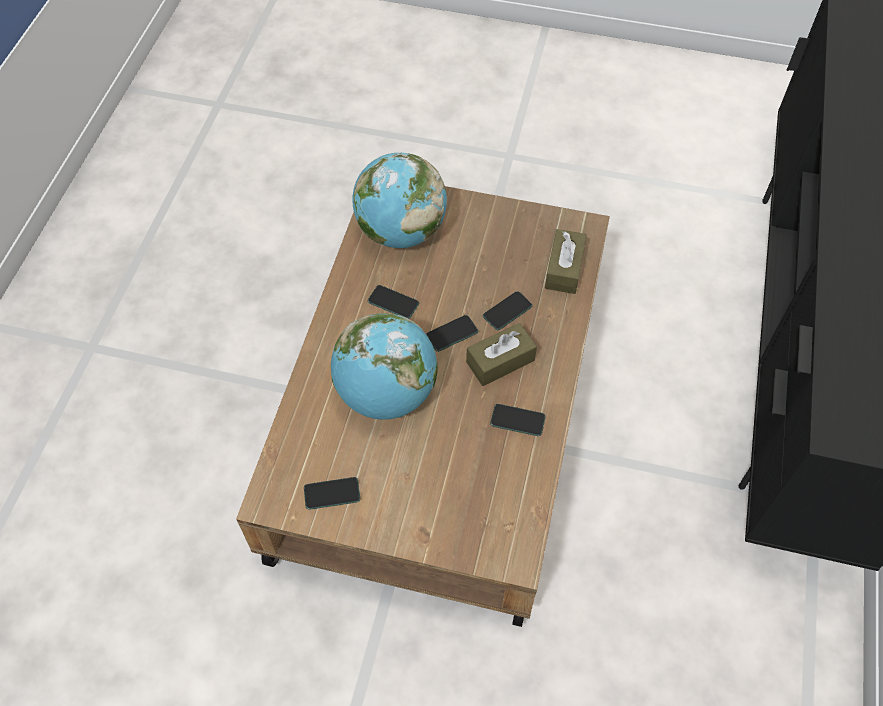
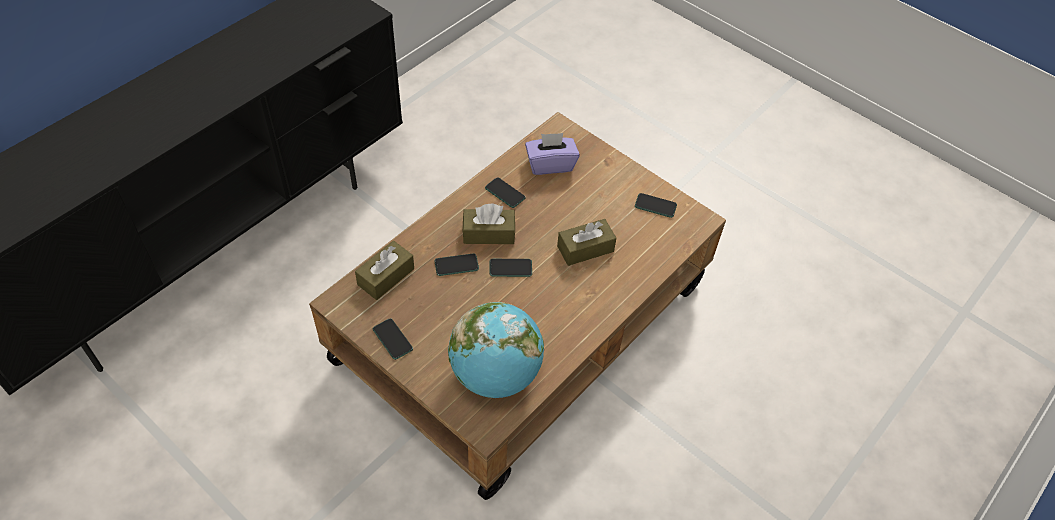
camera: 155 degrees left, 5 degrees down
globe [331,313,438,420] -> brown tissue box [557,219,616,266]
phone [368,285,419,319] -> phone moved to [373,319,413,360]
none -> purple tissue box [525,133,580,175]

